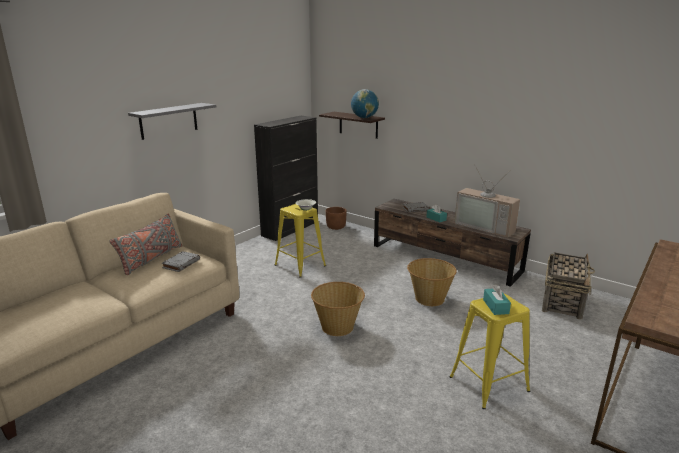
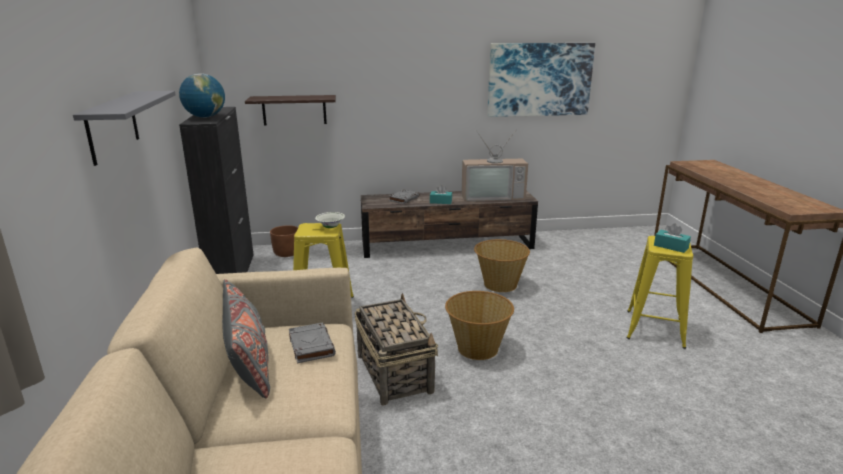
camera: 45 degrees left, 0 degrees up
globe [351,89,379,118] -> globe moved to [179,73,225,118]
basket [542,252,595,319] -> basket moved to [355,293,438,406]
none -> picture [487,43,595,117]

